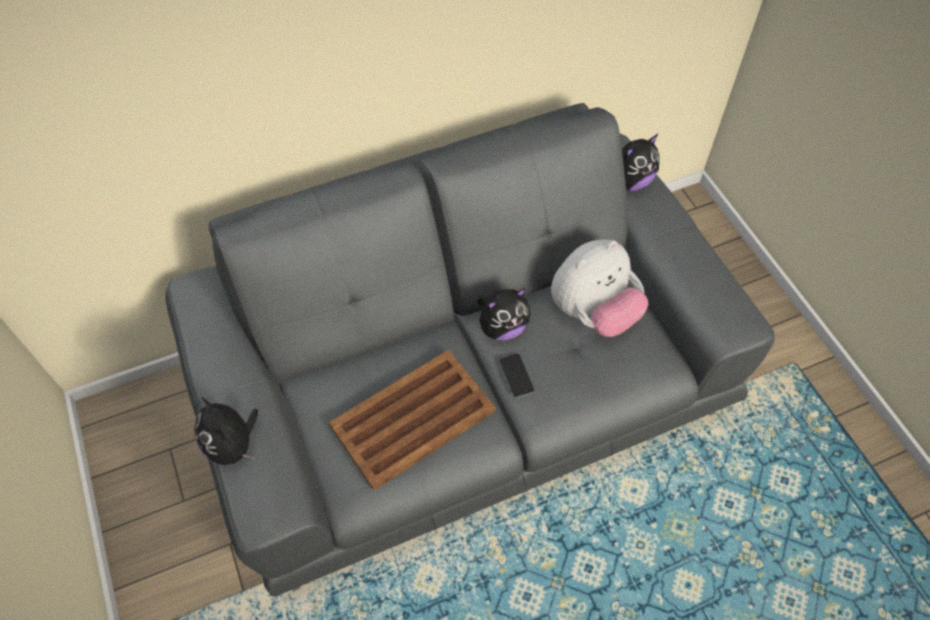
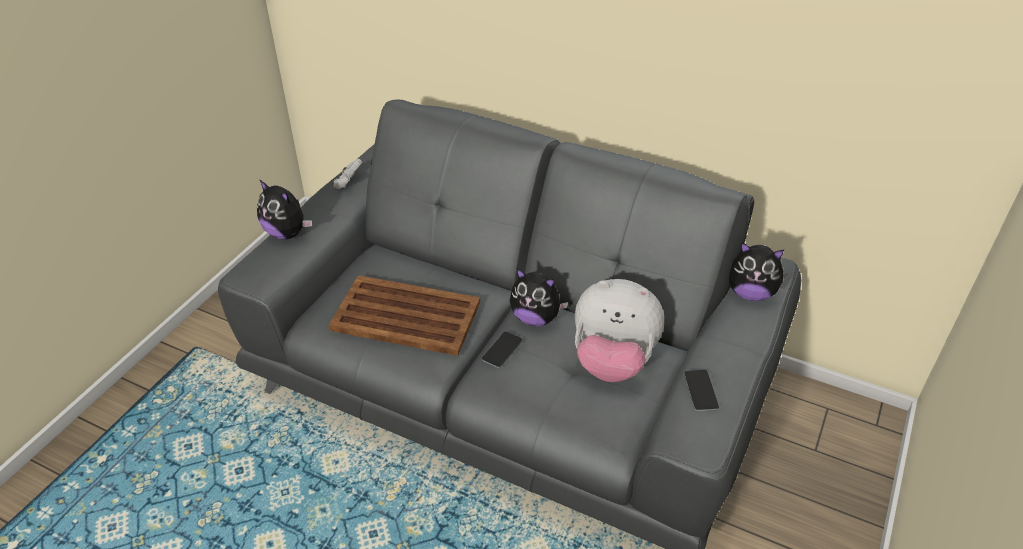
camera: 50 degrees right, 15 degrees down
plush toy [194,397,258,465] -> plush toy turned 75 degrees counterclockwise [257,179,312,240]
none -> white game controller [332,159,362,189]
none -> phone [684,370,719,411]

